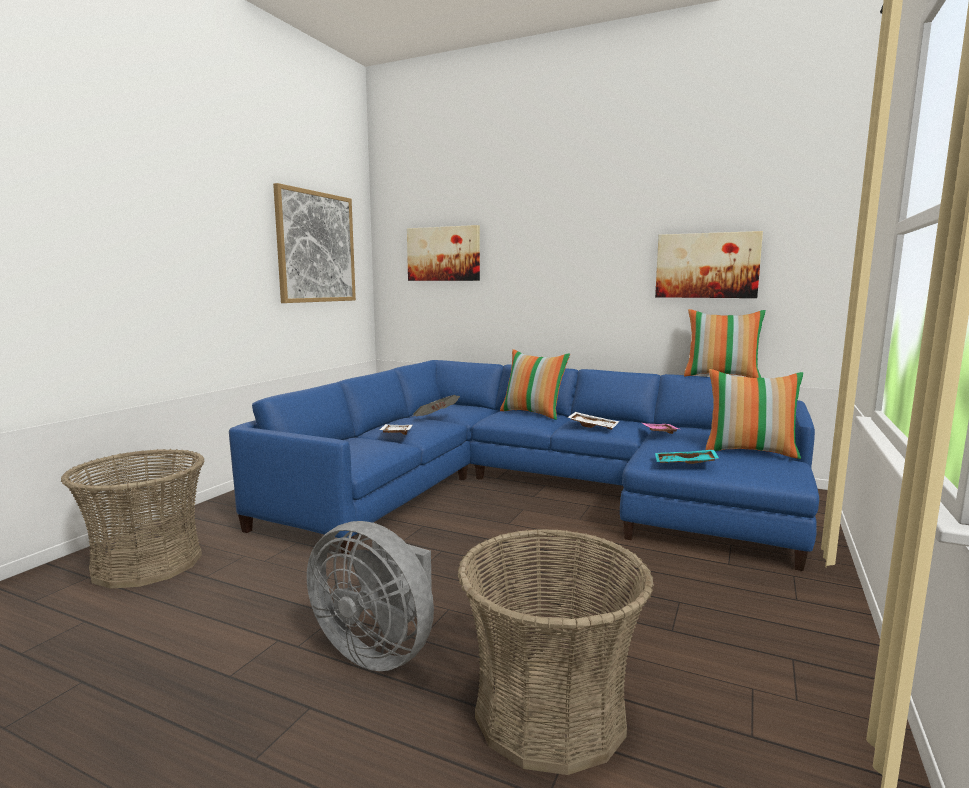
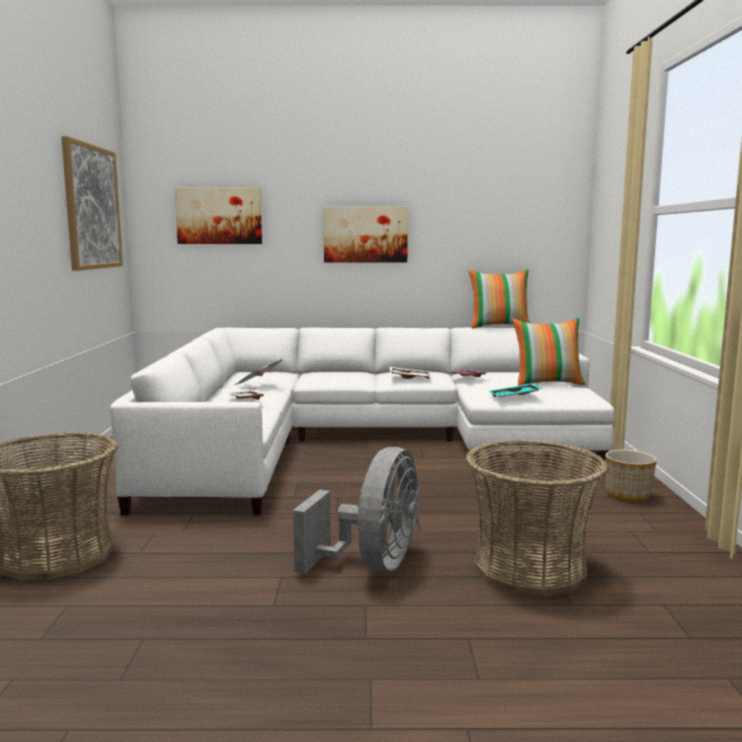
camera: 25 degrees left, 0 degrees up
blue sofa [229,360,819,571] -> white sofa [110,328,615,515]
grey fan [307,521,434,671] -> grey fan turned 75 degrees counterclockwise [293,447,419,574]
pillow [500,349,570,420] -> none
picture [655,231,763,298] -> picture moved to [323,206,408,262]
none -> planter [606,450,657,502]

